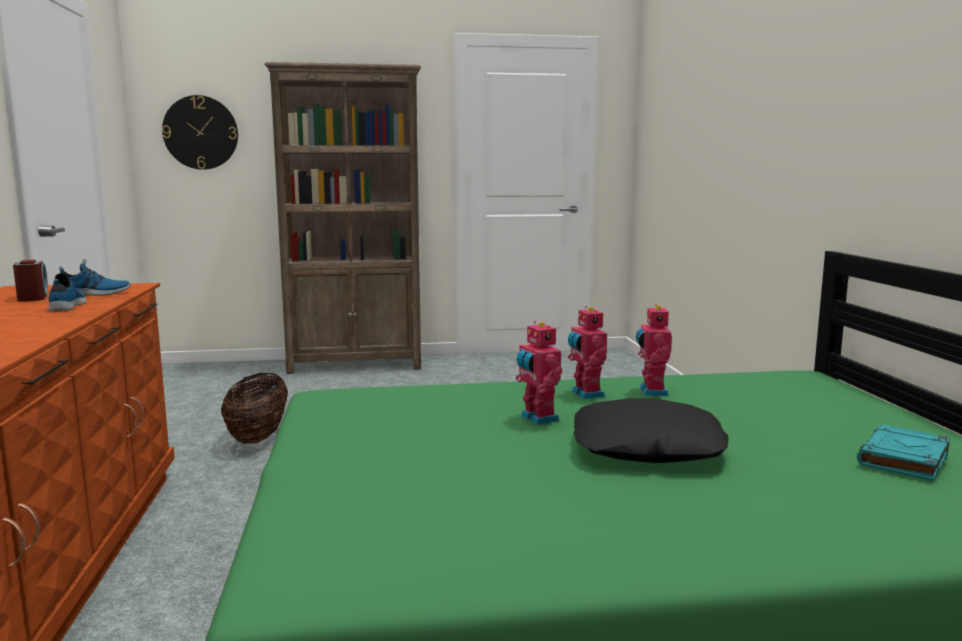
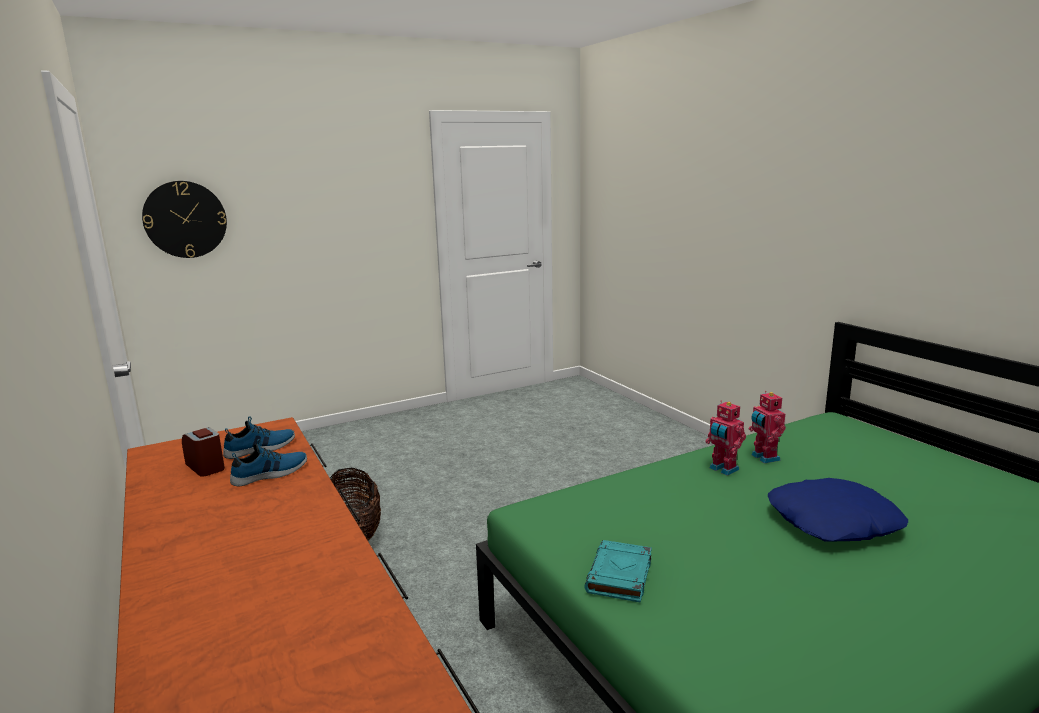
camera: 20 degrees left, 5 degrees up
shoe [48,268,87,311] -> shoe turned 90 degrees clockwise [230,439,307,486]
brown bookcase [264,62,421,374] -> none
toy robot [515,321,562,425] -> none
black pillow [574,398,728,463] -> blue pillow [768,478,908,542]
turquoise book [857,425,950,481] -> turquoise book moved to [584,540,652,603]

